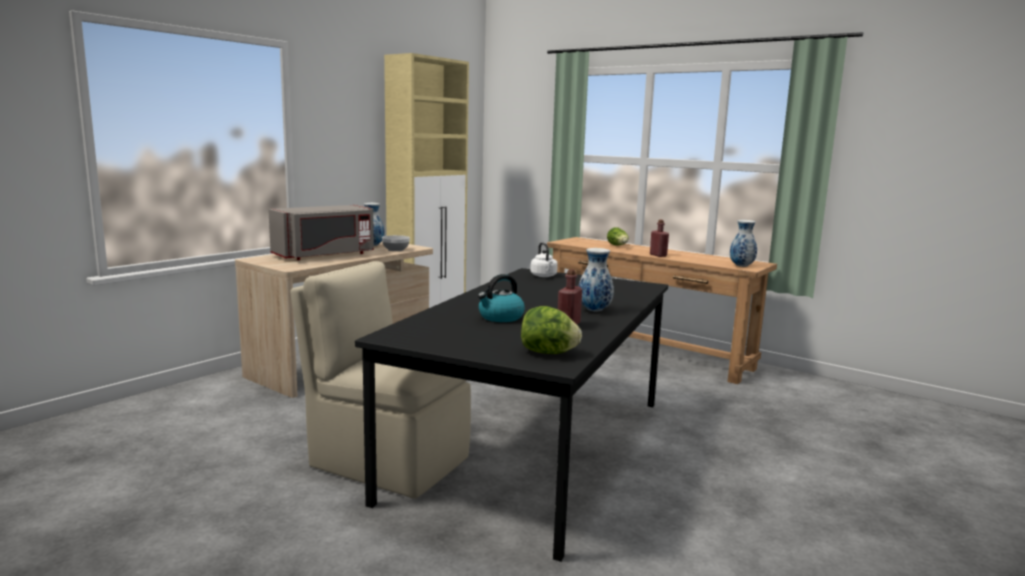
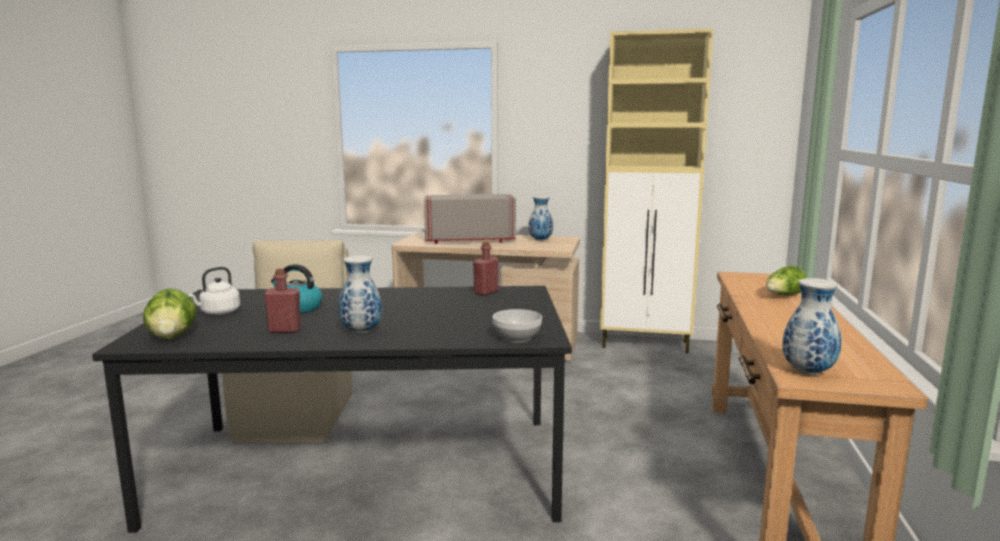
camera: 65 degrees right, 0 degrees up
grey microwave [268,205,374,260] -> grey microwave turned 150 degrees clockwise [424,194,516,244]
bowl [382,235,410,251] -> bowl moved to [492,309,542,343]
white kettle [530,242,558,277] -> white kettle moved to [187,267,240,315]
red bottle [650,220,669,257] -> red bottle moved to [473,241,499,296]

